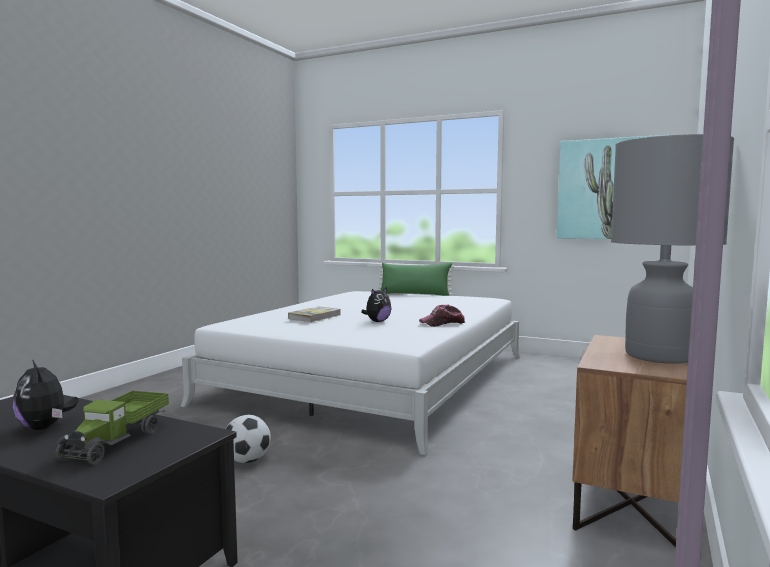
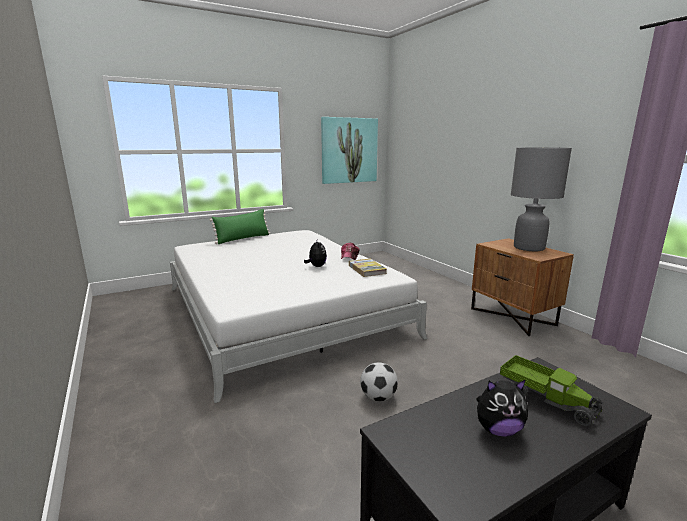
camera: 55 degrees left, 10 degrees up
book [288,306,341,322] -> book moved to [349,258,387,277]

